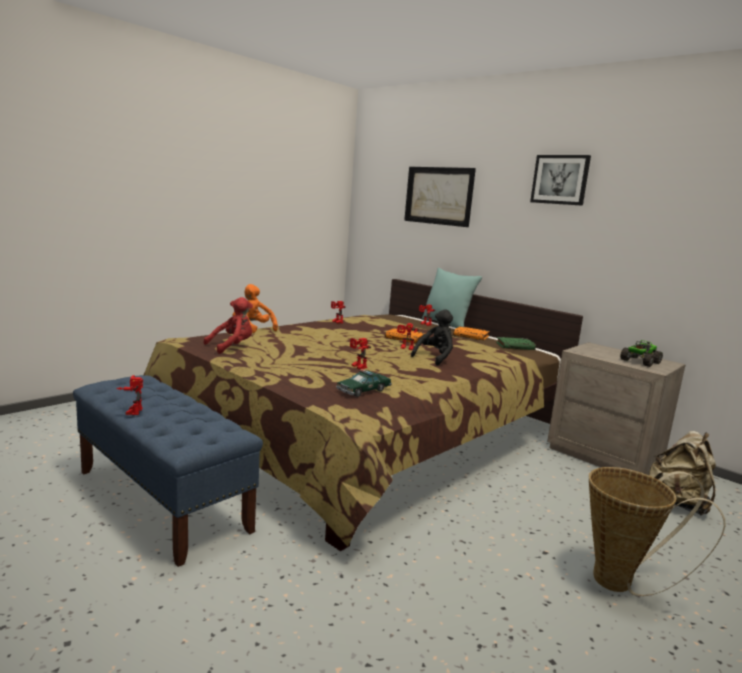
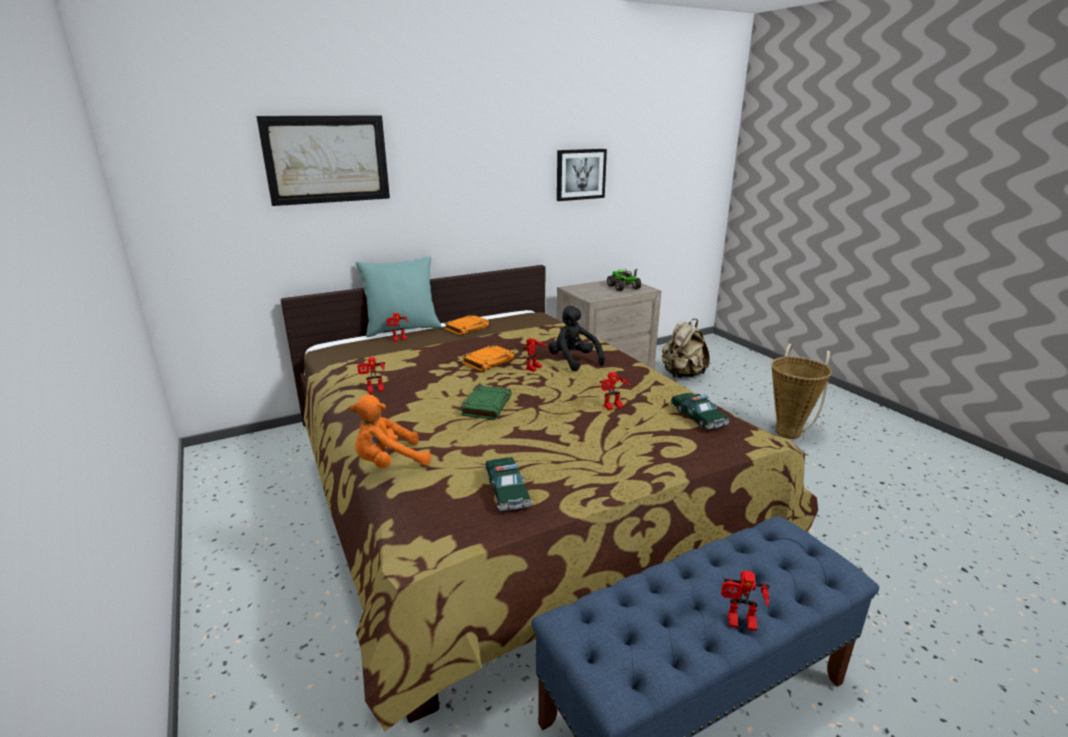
camera: 70 degrees left, 10 degrees up
red plush toy [203,297,253,354] -> toy car [484,457,533,511]
green book [496,337,536,350] -> green book moved to [460,385,512,420]
picture [530,155,591,206] -> picture moved to [557,149,607,201]

